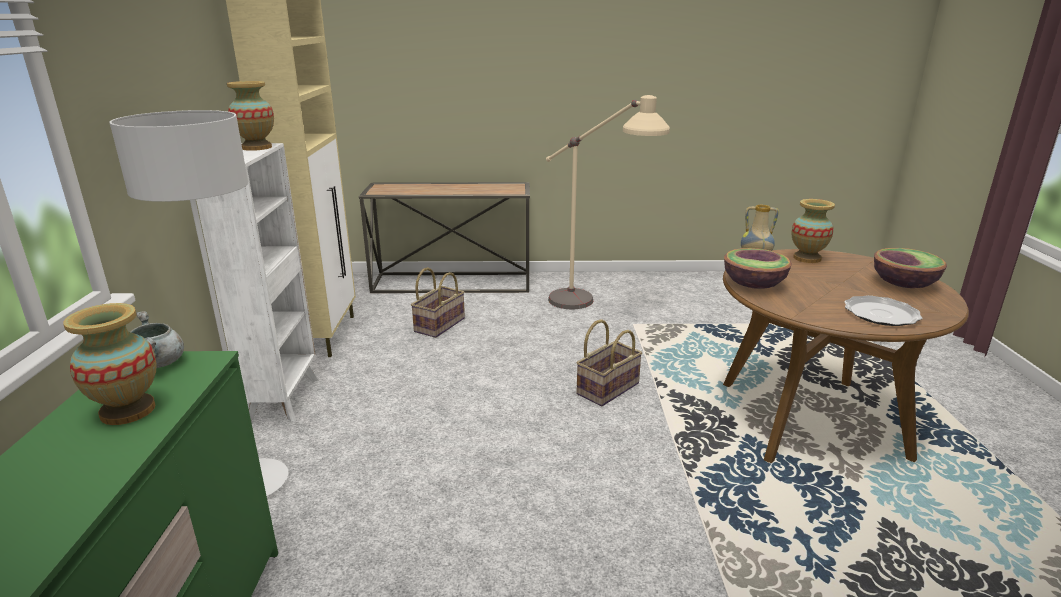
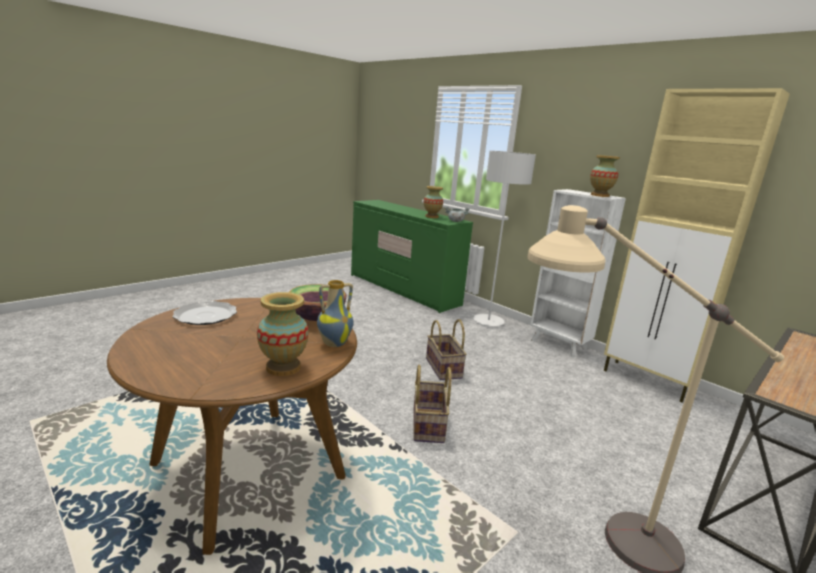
camera: 135 degrees right, 5 degrees down
basket [411,267,465,338] -> basket moved to [426,319,467,380]
bowl [874,248,947,288] -> none

